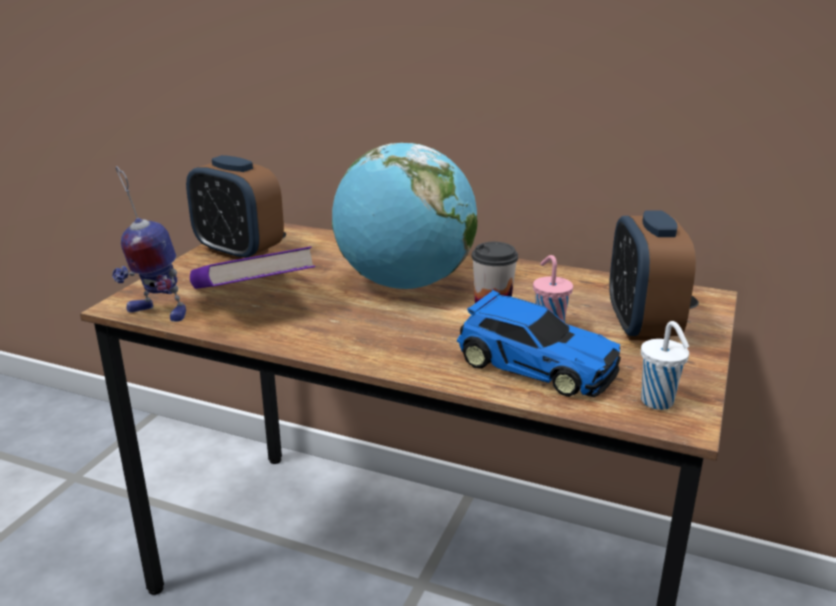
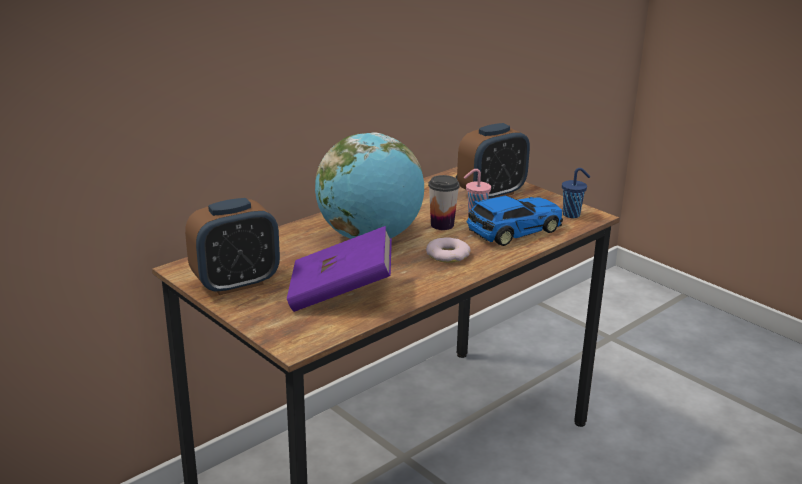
camera: 65 degrees left, 0 degrees up
toy robot [112,166,186,322] -> none
alarm clock [609,211,696,340] -> alarm clock turned 60 degrees counterclockwise [457,123,530,199]
white cup [641,321,689,410] -> blue cup [562,168,591,218]
none -> donut [426,237,471,263]

